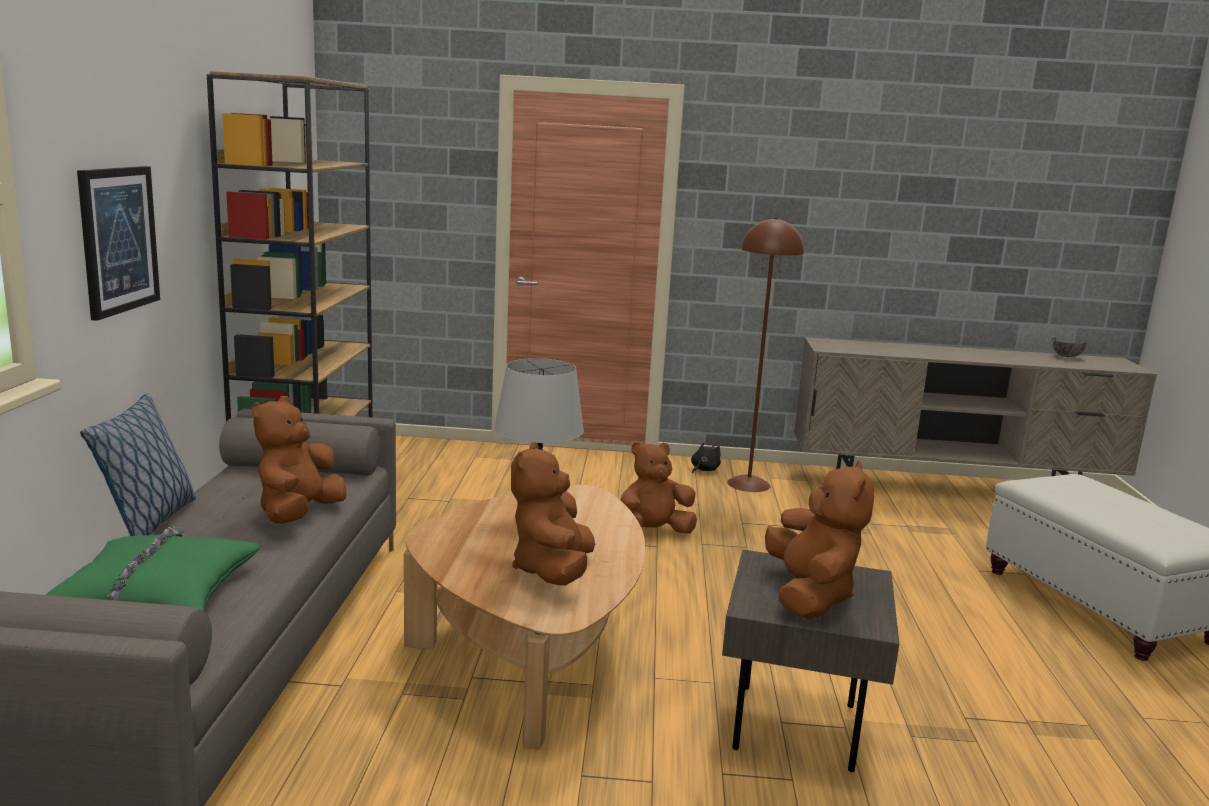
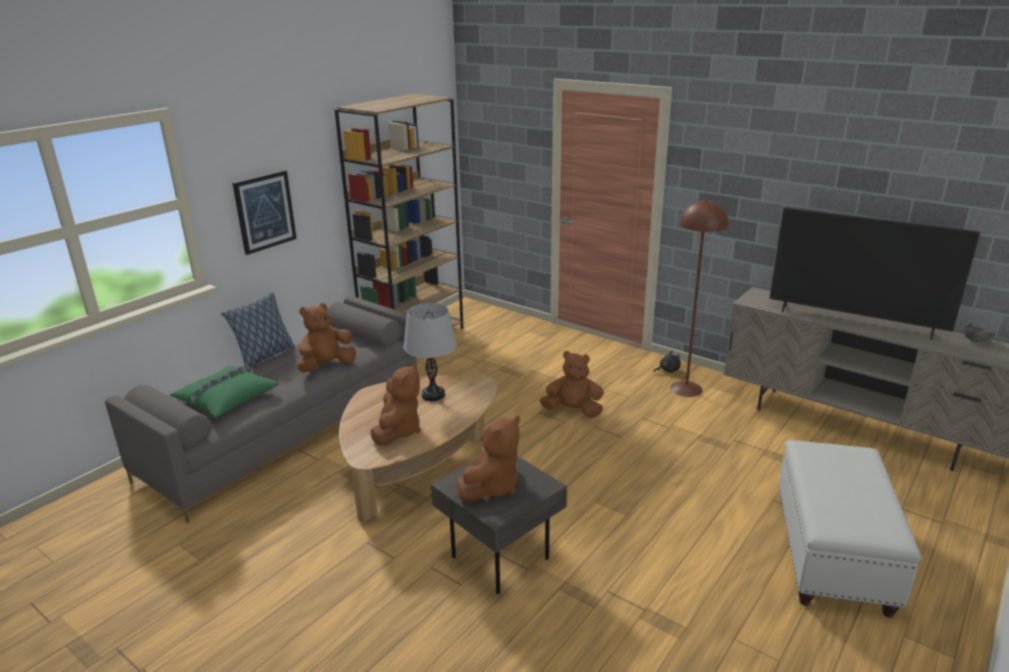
camera: 35 degrees right, 10 degrees up
brown plush toy [511,442,595,585] -> brown plush toy turned 150 degrees clockwise [370,363,421,446]
none -> television [769,208,980,340]

